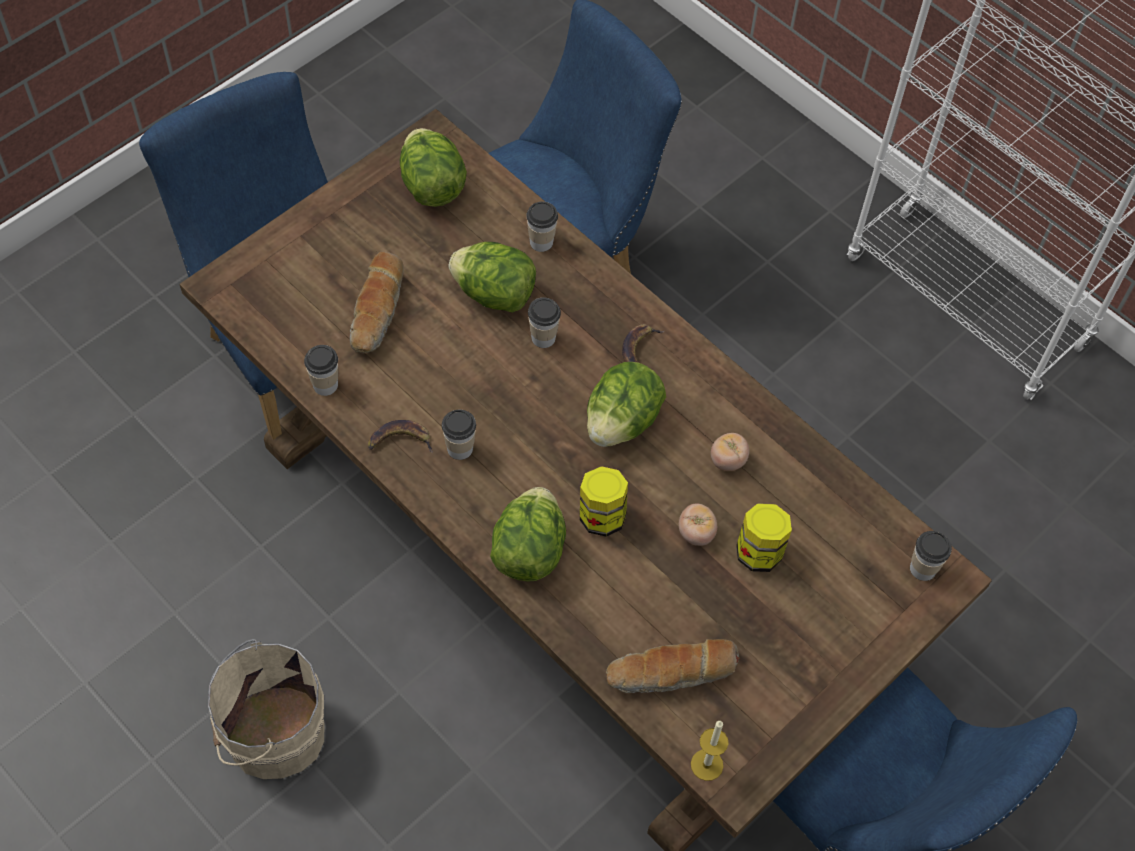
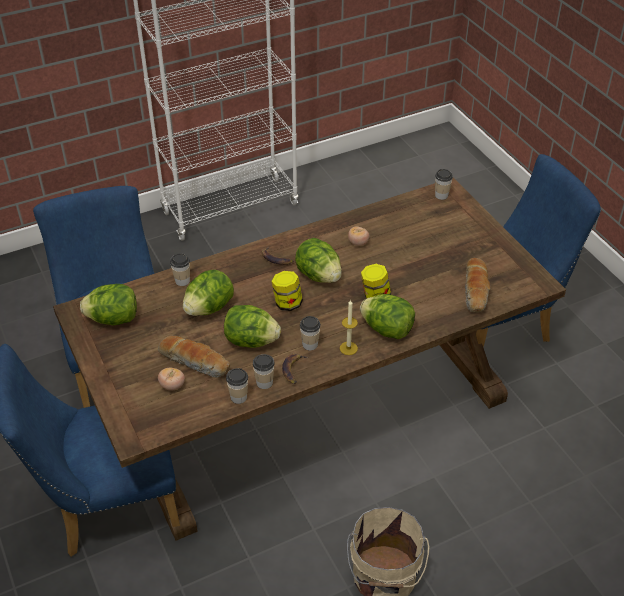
camera: 70 degrees left, 15 degrees down
cup [528,297,561,348] -> cup moved to [253,354,275,389]
tomato [679,504,717,546] -> tomato moved to [158,368,185,391]
candle [691,721,729,781] -> candle moved to [340,300,358,355]
jar [736,503,792,572] -> jar moved to [272,271,303,311]
none -> lettuce [224,305,281,348]

